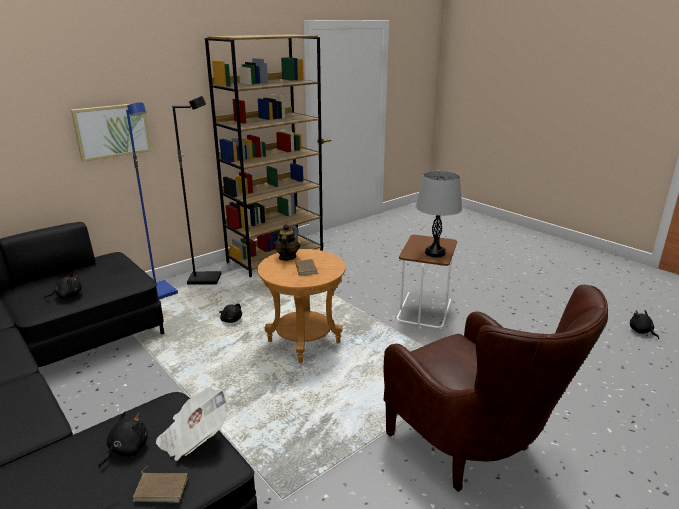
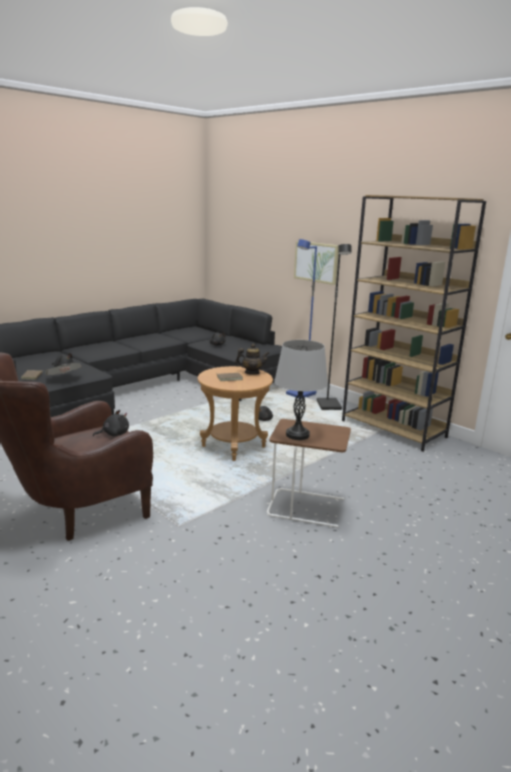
camera: 85 degrees right, 5 degrees down
black plush toy [630,310,659,339] -> black plush toy moved to [93,410,129,437]

